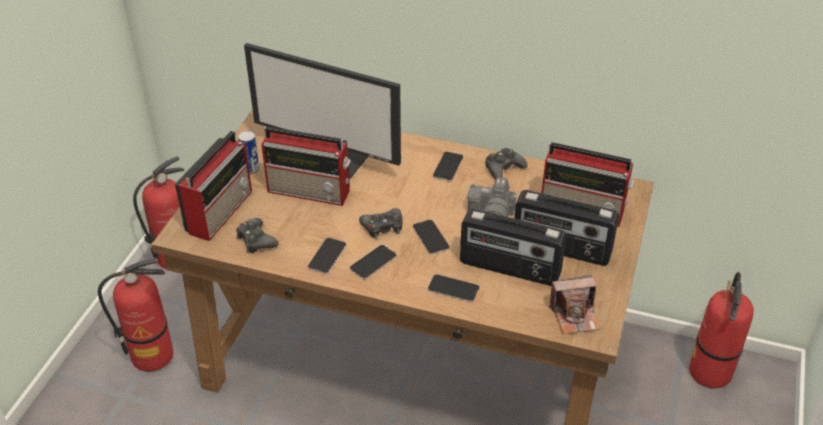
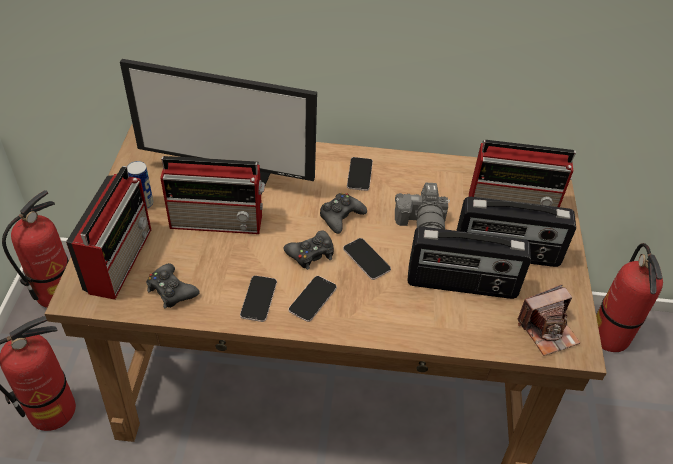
camera: 15 degrees left, 5 degrees up
phone [428,274,480,302] -> none
black game controller [485,148,528,179] -> black game controller moved to [320,193,367,234]

